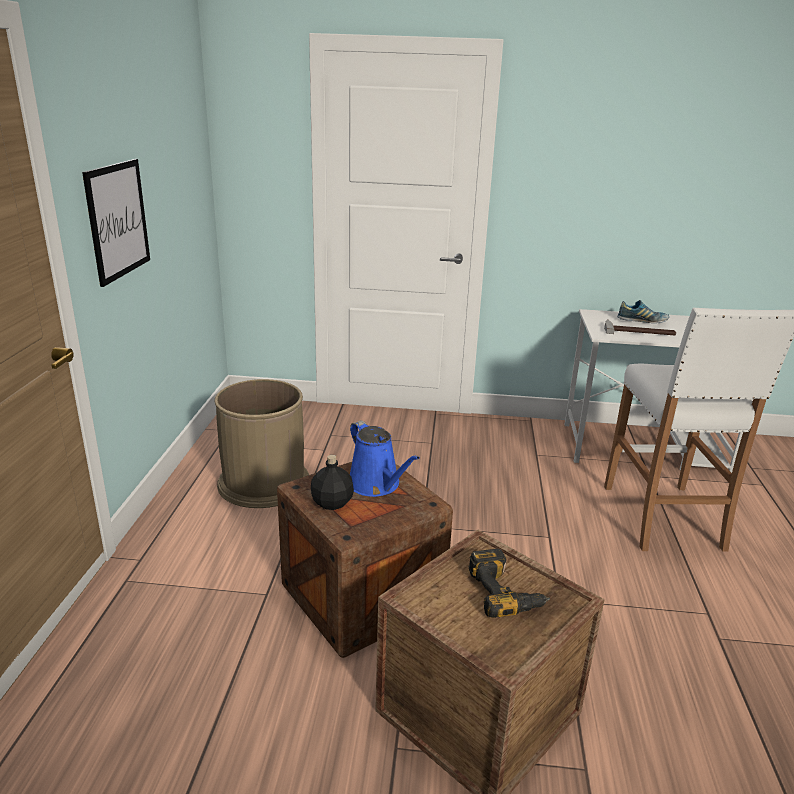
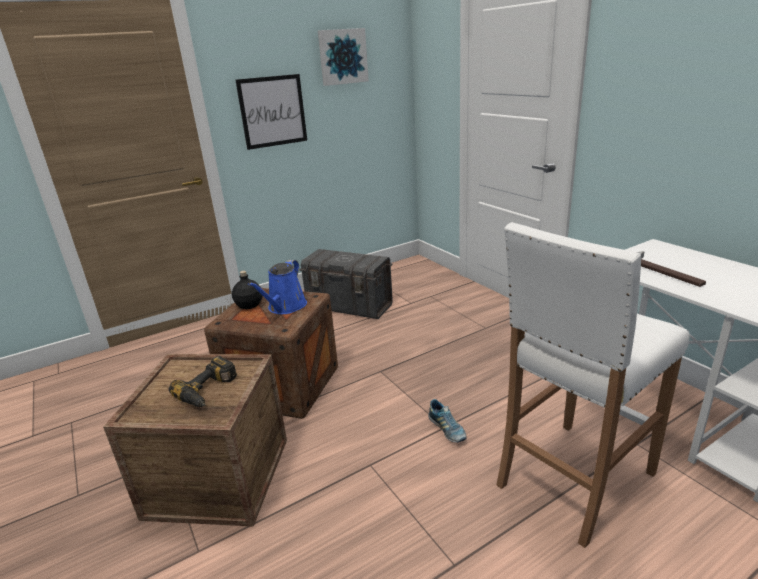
camera: 55 degrees right, 0 degrees up
brown trash can [215,379,309,508] -> grey storage box [299,249,393,319]
shoe [617,300,669,323] -> shoe moved to [428,399,466,443]
none -> picture [318,28,369,86]

